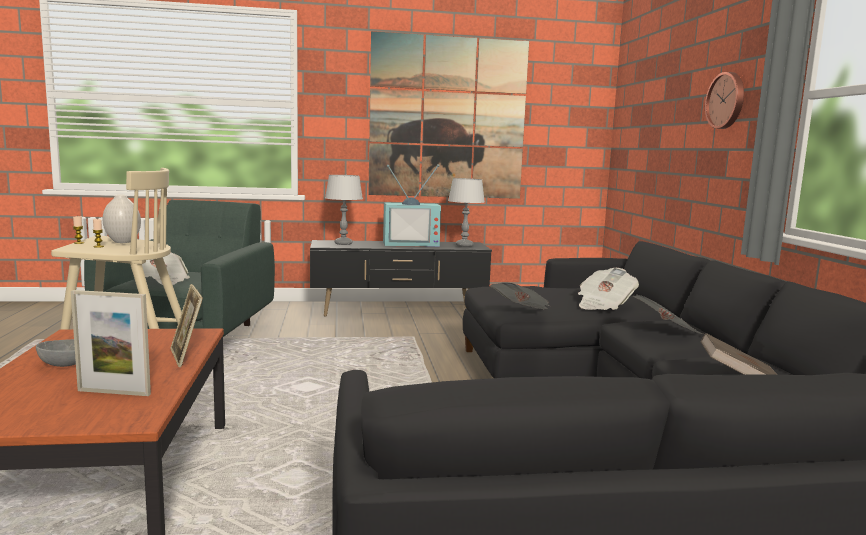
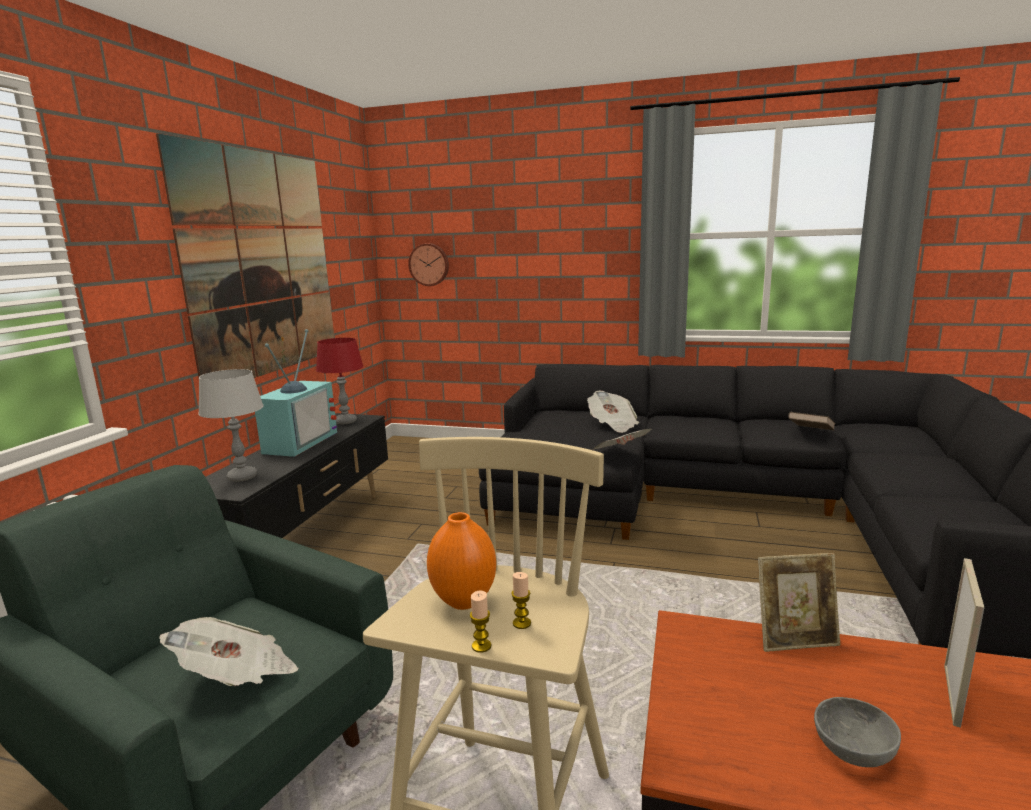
camera: 65 degrees left, 5 degrees up
white vase [103,195,141,243] -> orange vase [427,512,496,610]
grey table lamp [448,178,485,247] -> red table lamp [316,338,364,425]
newspaper [633,294,703,334] -> none
wall clock [705,72,744,129] -> wall clock moved to [408,243,449,286]

